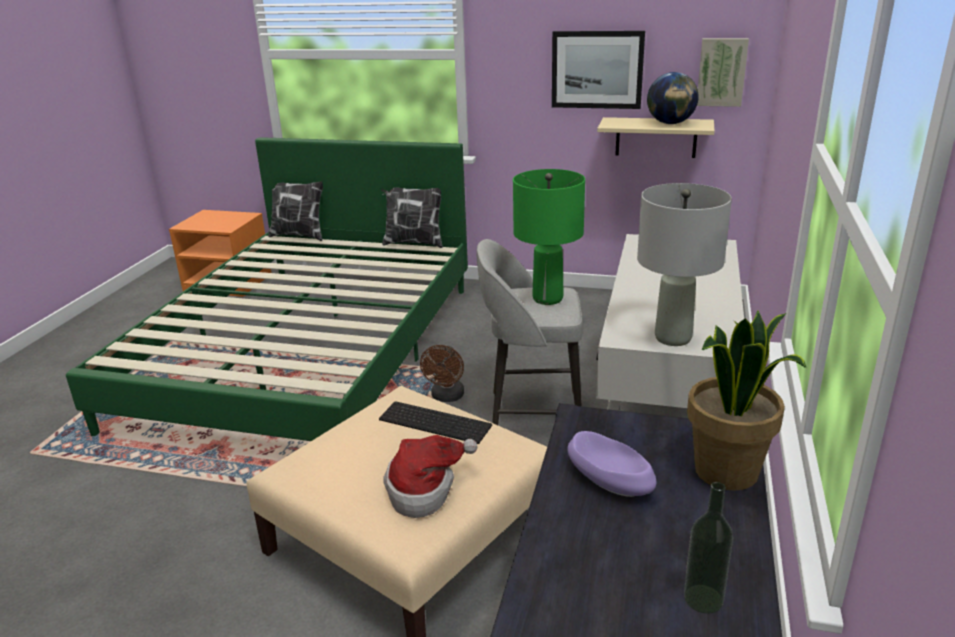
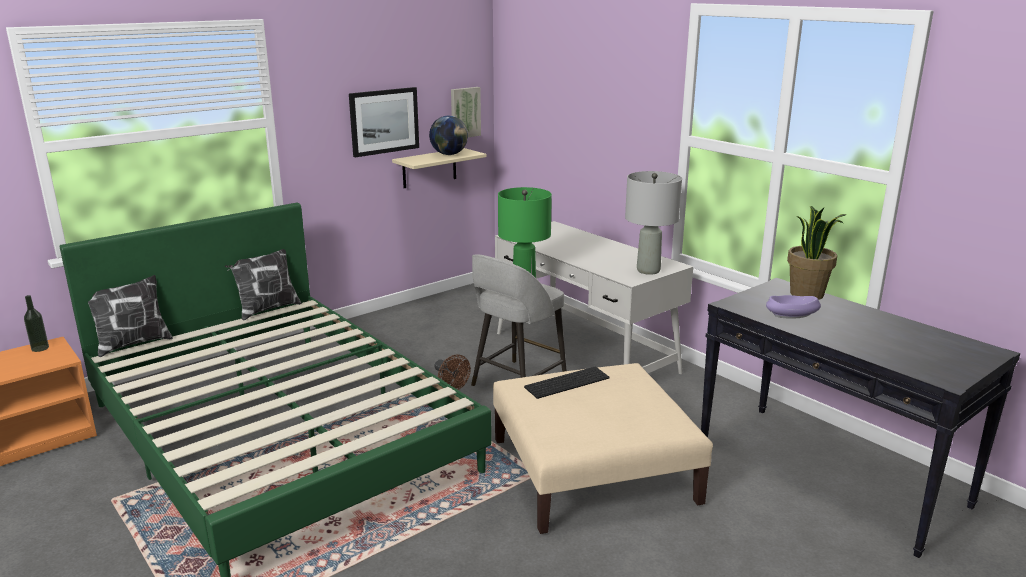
camera: 55 degrees left, 5 degrees down
hat [384,435,477,518] -> none
bottle [684,482,733,614] -> bottle moved to [24,295,49,352]

